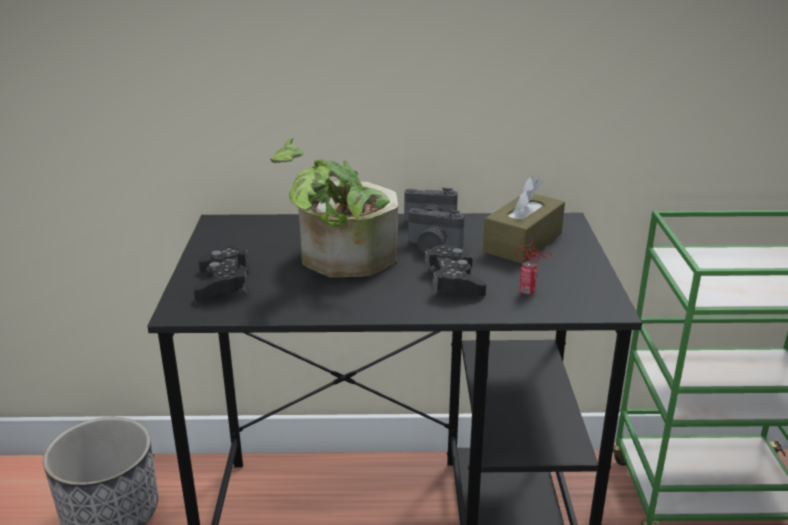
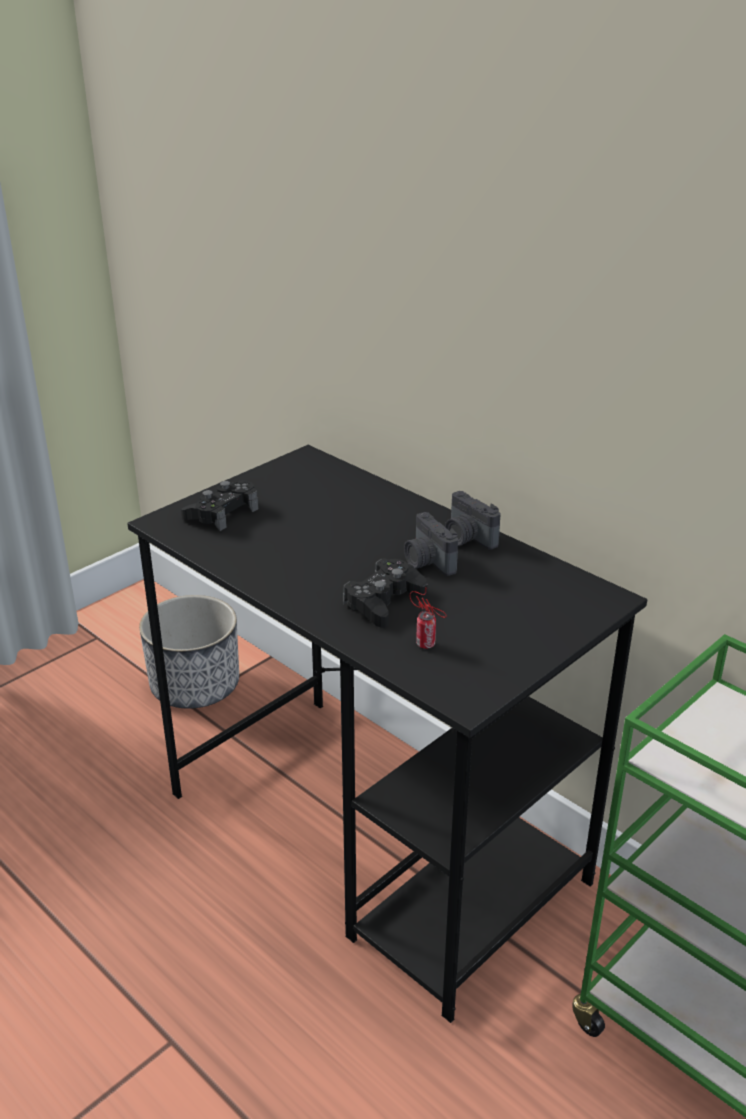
camera: 45 degrees right, 5 degrees up
potted plant [270,138,398,278] -> none
brown tissue box [483,176,565,264] -> none

